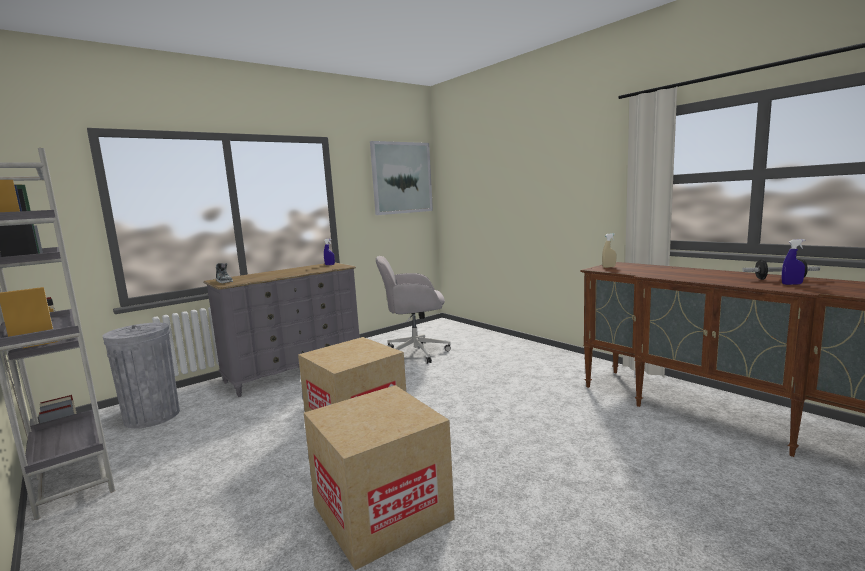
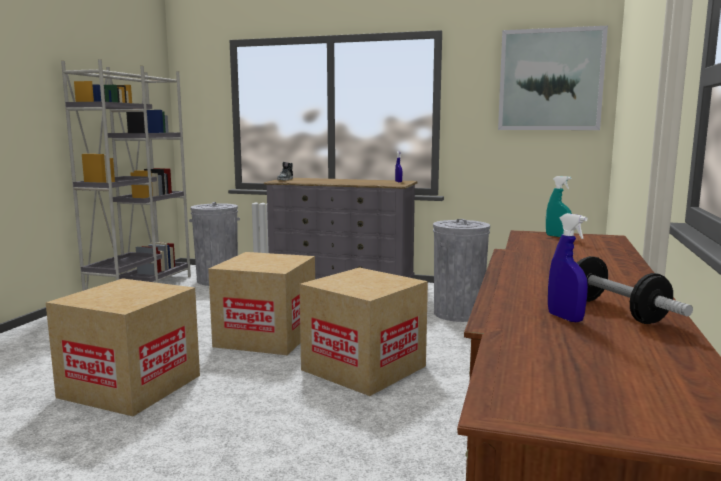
camera: 55 degrees right, 0 degrees up
grey office chair [376,256,451,364] -> grey trash can [433,219,490,322]
beige spray bottle [602,233,616,268] -> turquoise spray bottle [546,176,572,237]
none -> cardboard box [299,267,428,396]

